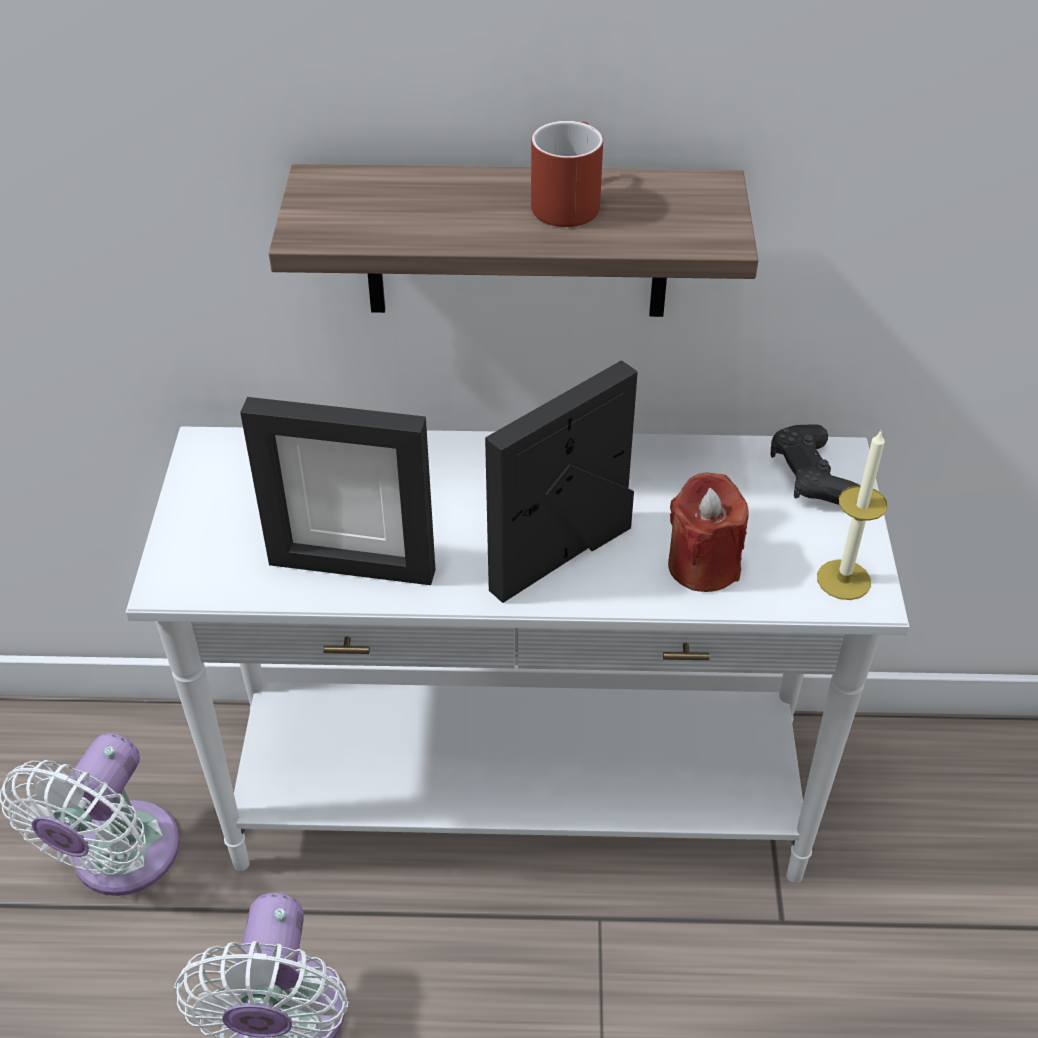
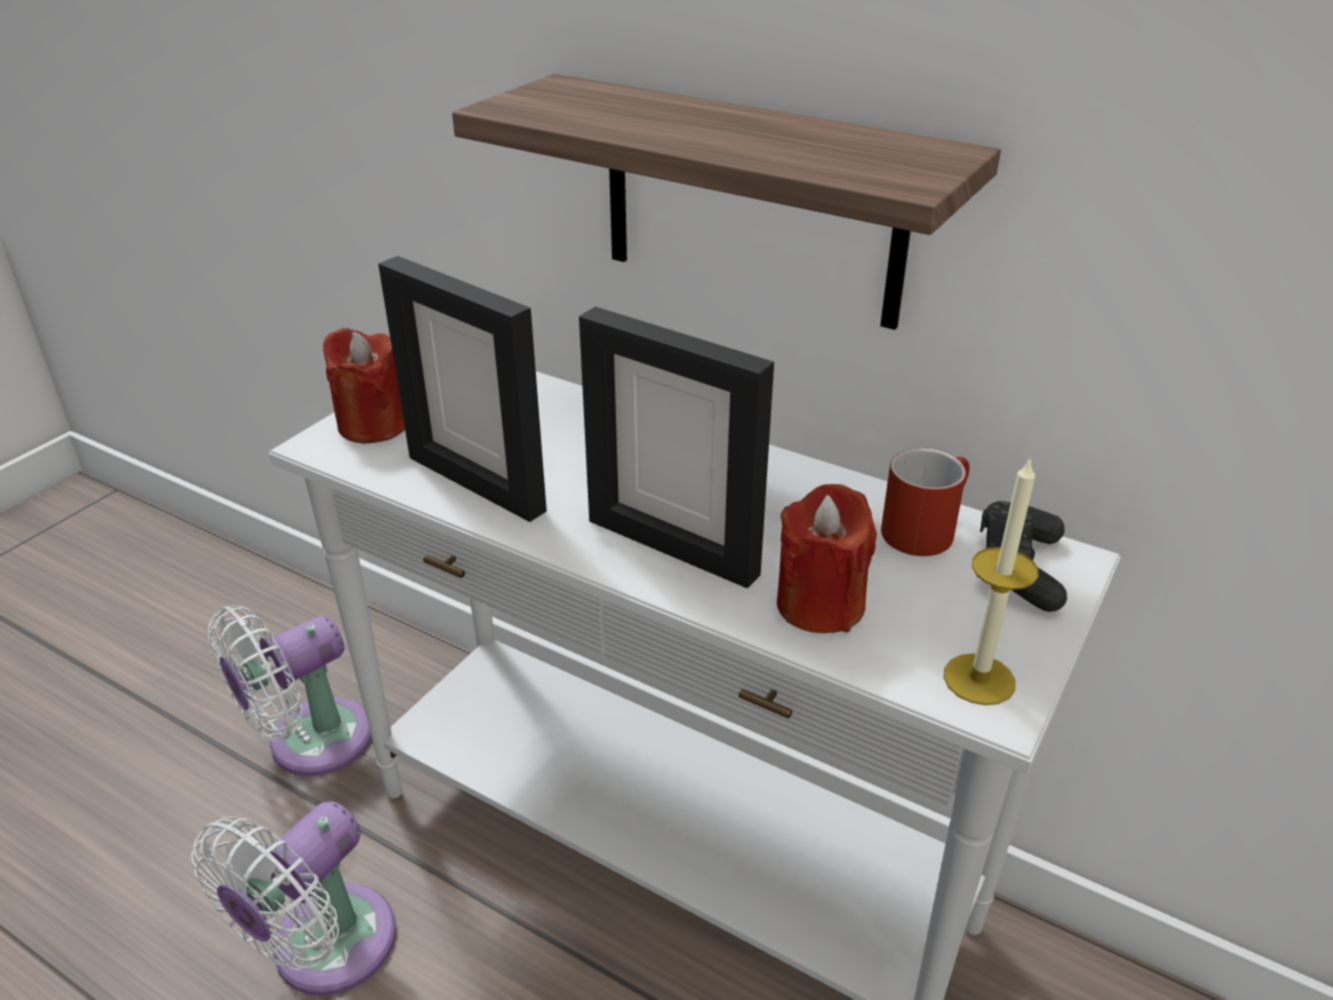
camera: 30 degrees right, 10 degrees down
picture frame [485,360,638,603] -> picture frame turned 135 degrees counterclockwise [579,307,774,588]
red mug [531,121,603,227] -> red mug moved to [881,448,970,556]
none -> red candle [323,328,405,444]

